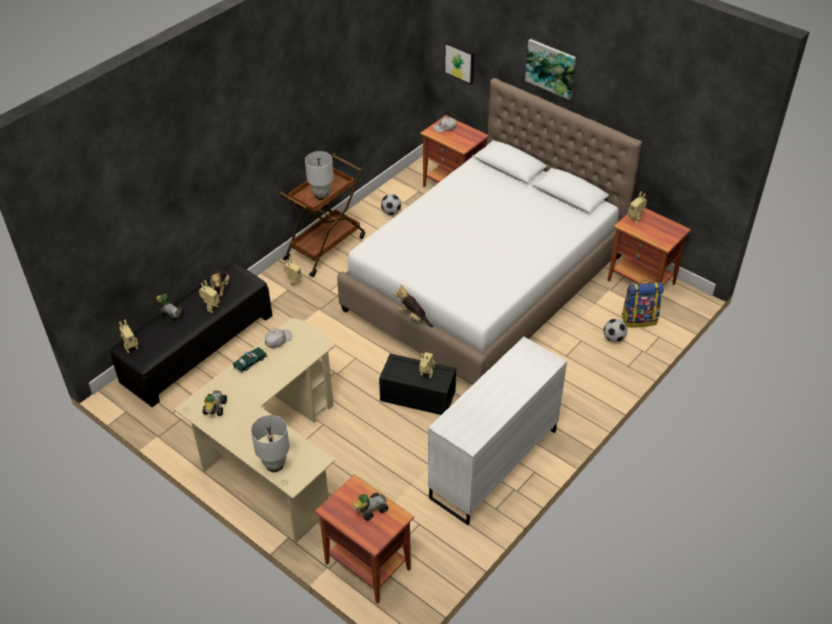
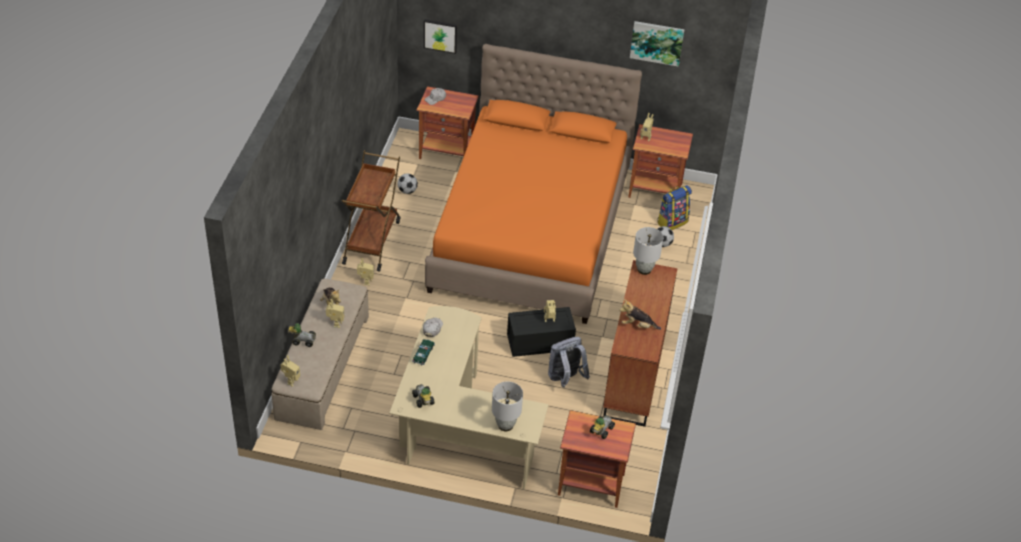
camera: 30 degrees left, 0 degrees up
black bench [110,263,272,407] -> beige bench [272,279,369,430]
white table lamp [305,151,334,200] -> white table lamp moved to [633,227,664,275]
white bed [337,78,642,385] -> orange bed [425,44,642,324]
plush toy [394,285,433,327] -> plush toy moved to [619,299,661,330]
white dresser [428,337,567,525] -> brown dresser [603,260,678,427]
picture [525,39,576,99] -> picture moved to [630,21,685,67]
none -> grey backpack [548,337,590,388]

